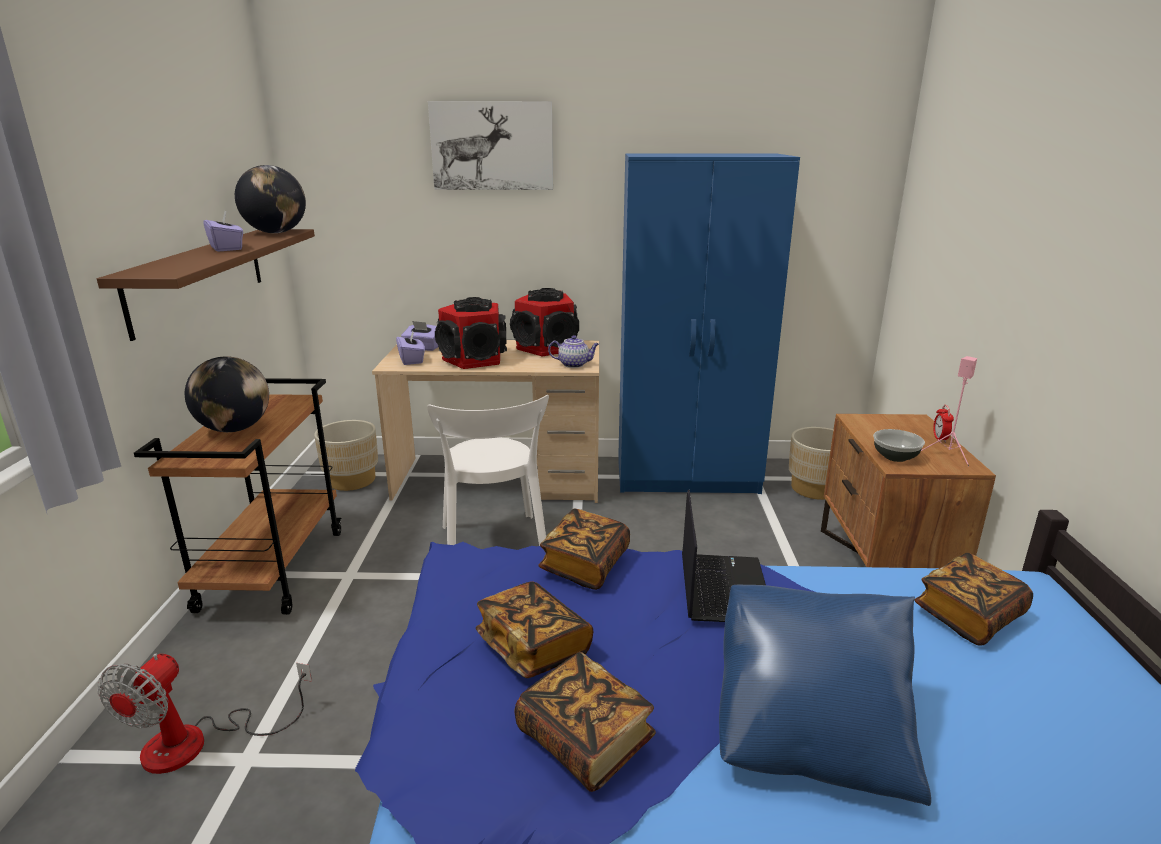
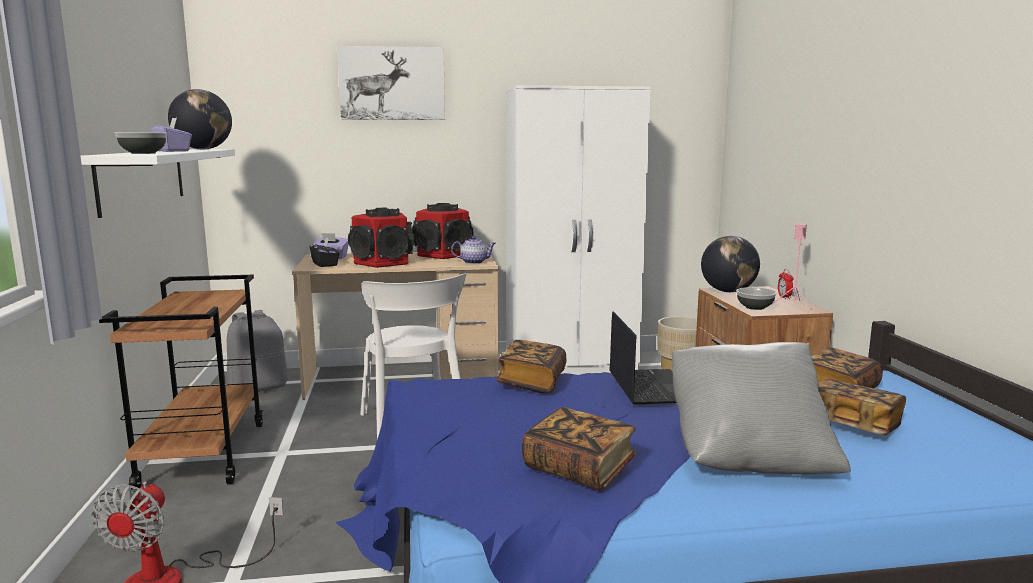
camera: 10 degrees left, 10 degrees down
brown shelf [97,229,315,341] -> white shelf [81,149,235,218]
globe [185,356,269,432] -> globe moved to [701,236,760,292]
beige planter [314,420,378,491] -> grey backpack [227,310,288,392]
purple tissue box [396,331,425,365] -> black tissue box [310,238,340,267]
book [476,581,593,678] -> book moved to [818,379,906,435]
blue wardrobe [618,153,800,494] -> white wardrobe [506,85,651,375]
blue pillow [719,585,931,806] -> grey pillow [672,342,851,474]
none -> bowl [115,132,167,154]

